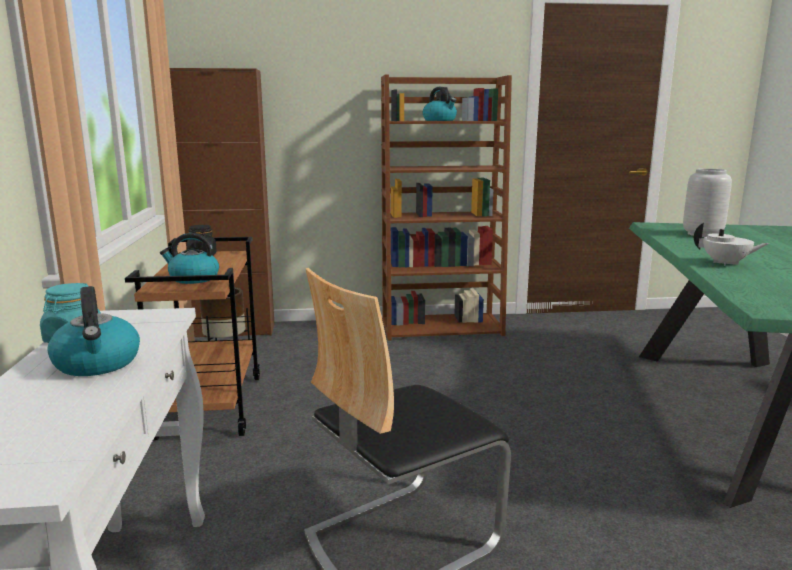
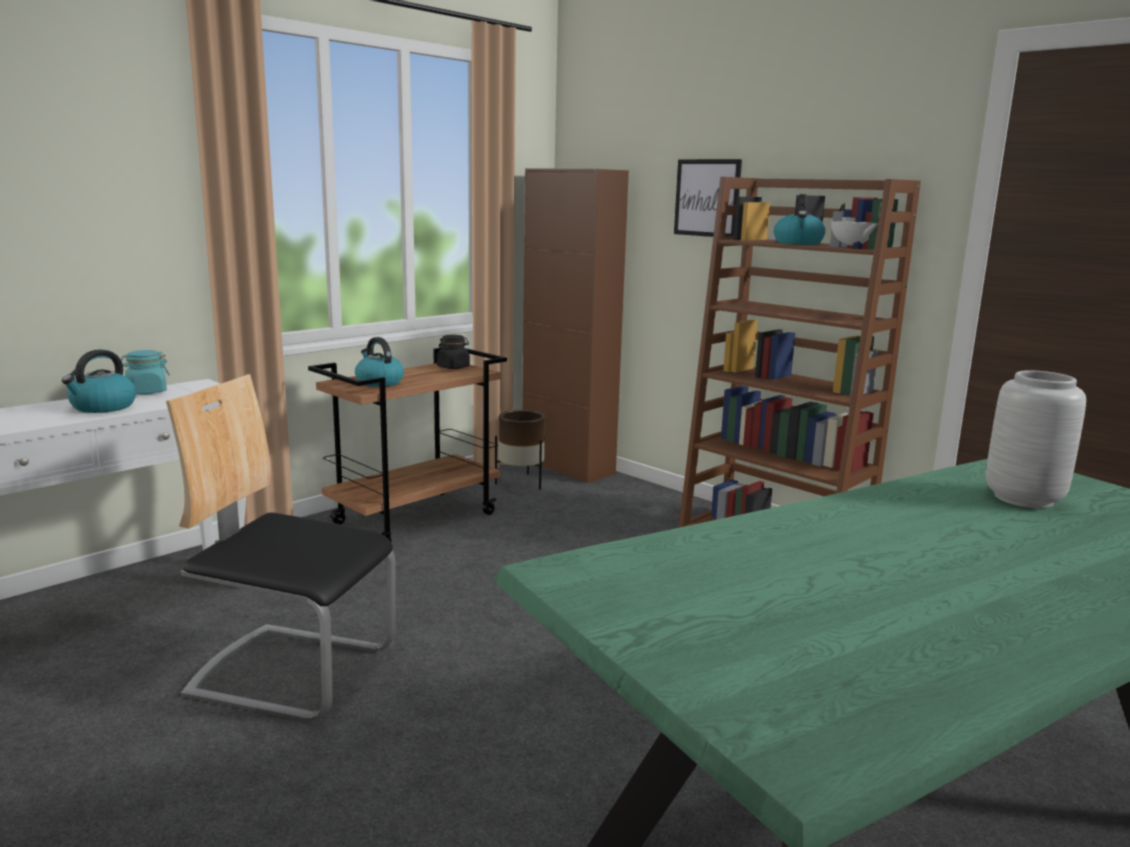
camera: 50 degrees right, 0 degrees up
white teapot [694,223,769,266] -> white teapot moved to [831,203,878,247]
none -> picture [674,159,742,237]

